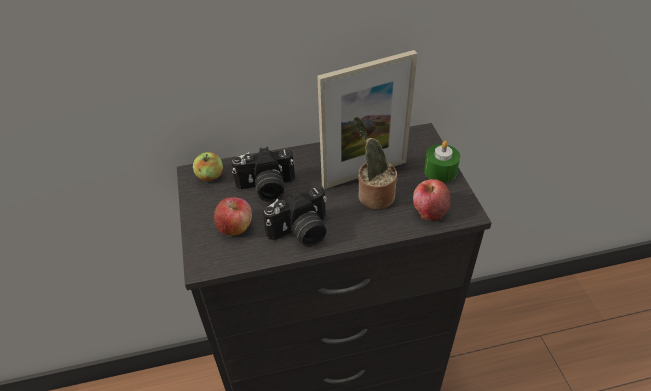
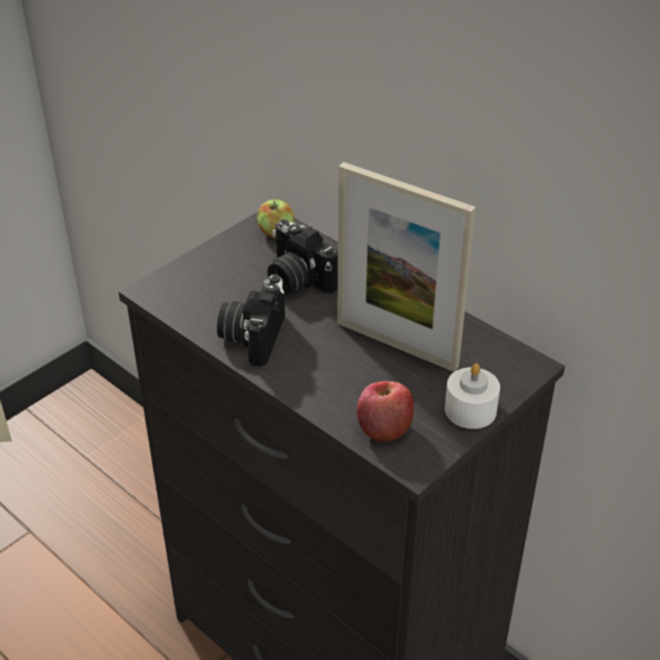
camera: 55 degrees right, 5 degrees down
apple [214,197,252,236] -> none
camera [263,187,327,247] -> camera turned 75 degrees clockwise [217,274,285,367]
potted plant [353,116,397,210] -> none
green candle [424,140,460,183] -> white candle [445,363,500,429]

